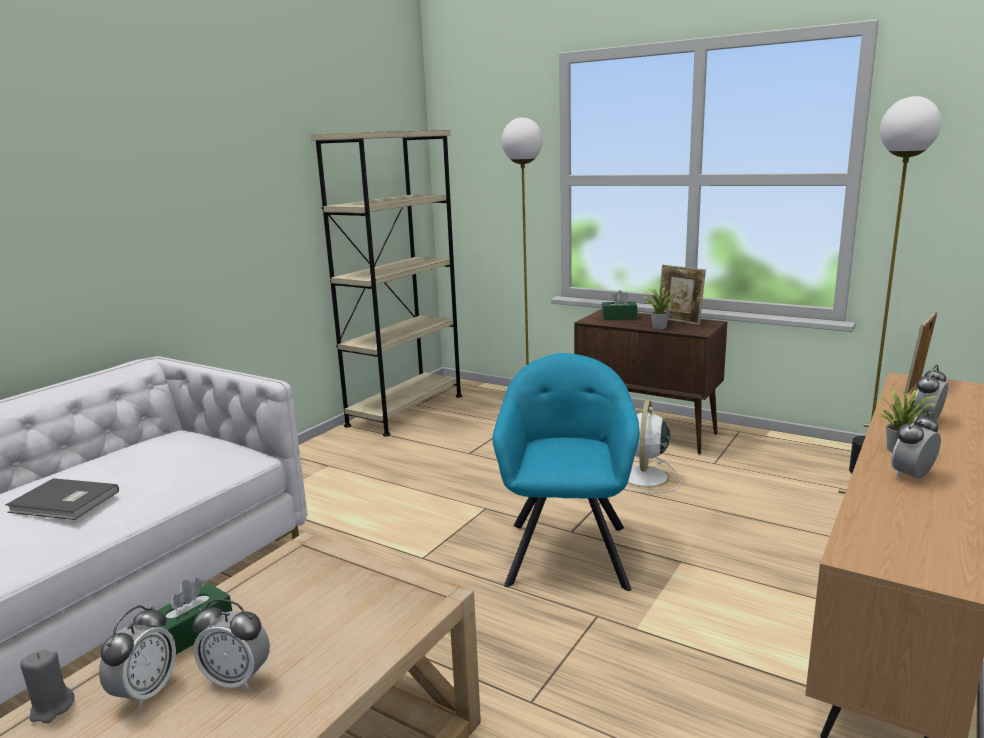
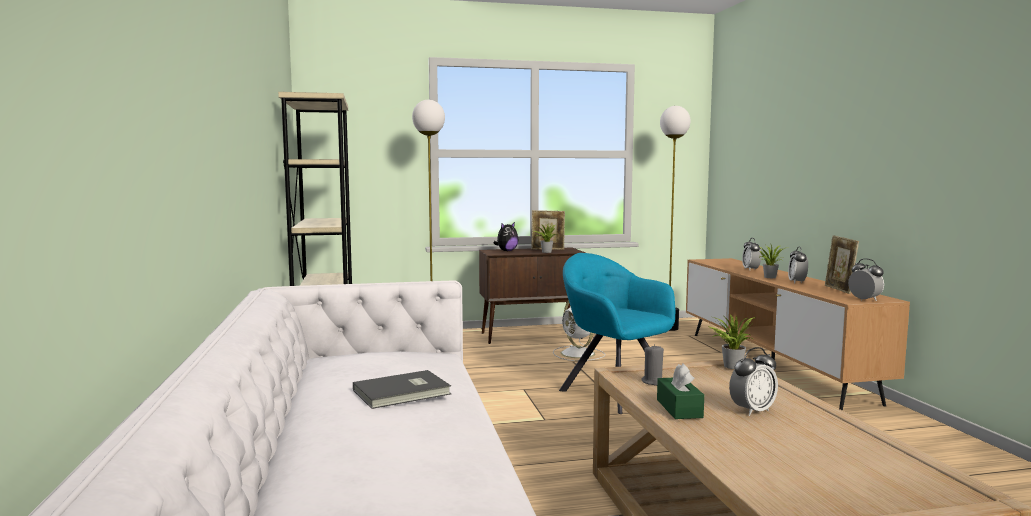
camera: 45 degrees left, 10 degrees down
grey candle [20,650,75,723] -> grey candle moved to [641,344,664,386]
alarm clock [99,605,176,709] -> alarm clock moved to [848,258,884,301]
green tissue box [602,290,637,320] -> plush toy [494,222,518,251]
picture frame [904,312,937,394] -> picture frame moved to [825,235,859,294]
none -> potted plant [709,314,756,369]

